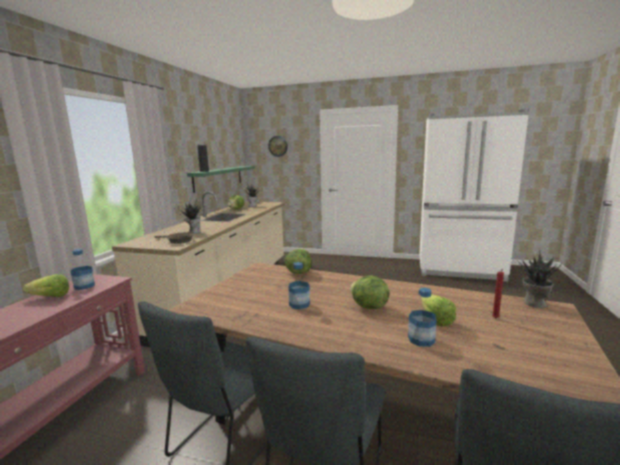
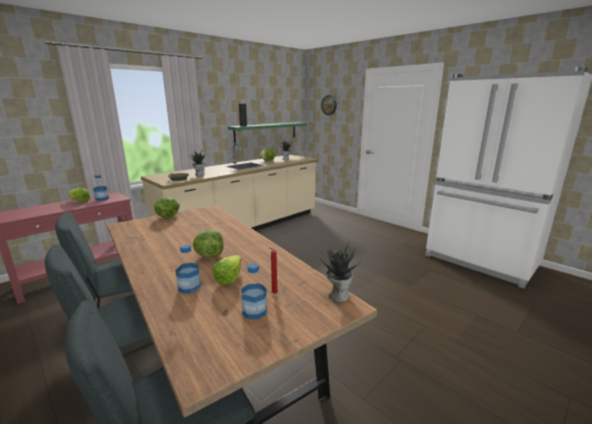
camera: 30 degrees right, 5 degrees up
lettuce [285,249,311,274] -> lettuce moved to [154,197,180,217]
bottle [289,262,310,309] -> bottle moved to [242,263,267,319]

